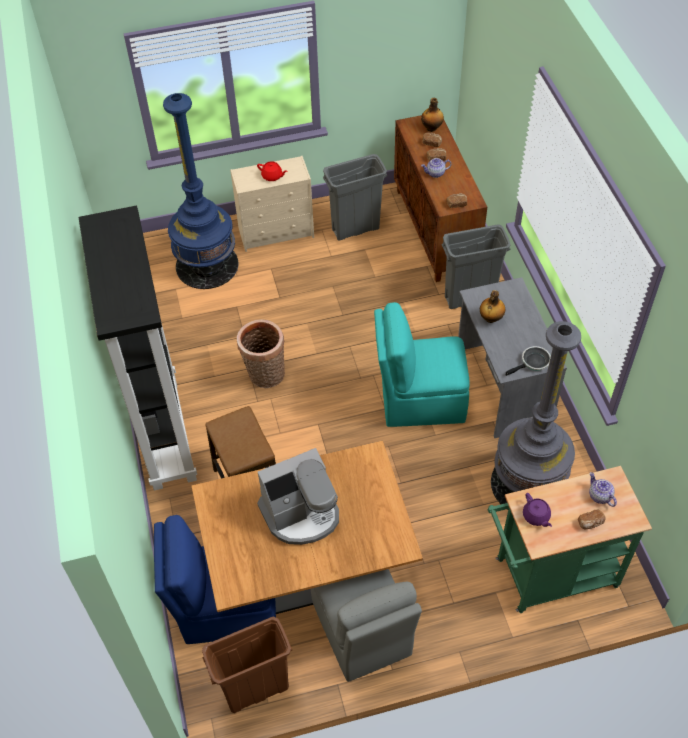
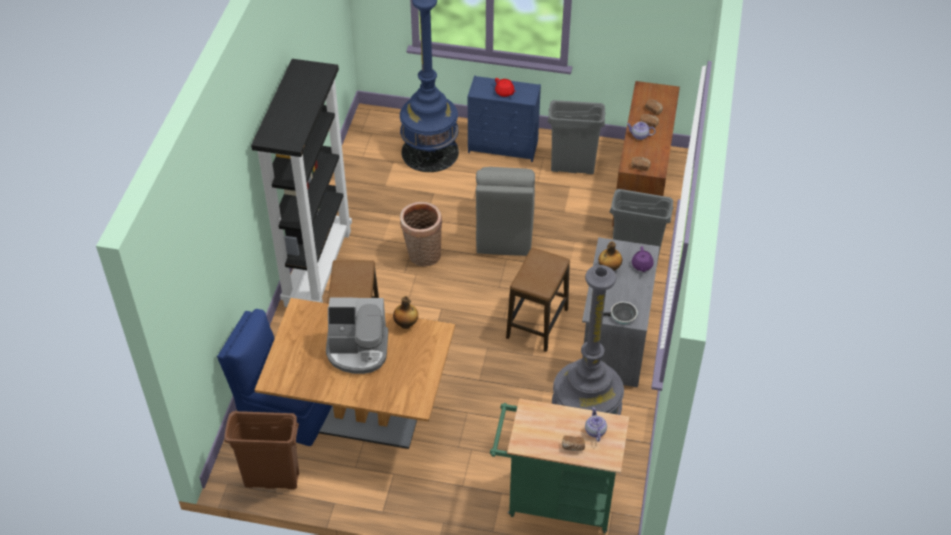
camera: 25 degrees right, 5 degrees down
beige dresser [230,156,314,252] -> blue dresser [468,75,541,162]
grey chair [311,569,422,682] -> grey chair moved to [476,167,535,256]
turquoise chair [374,302,470,427] -> stool [506,247,570,352]
bottle [421,98,444,132] -> bottle moved to [393,296,418,329]
purple teapot [523,493,552,527] -> purple teapot moved to [632,246,654,272]

